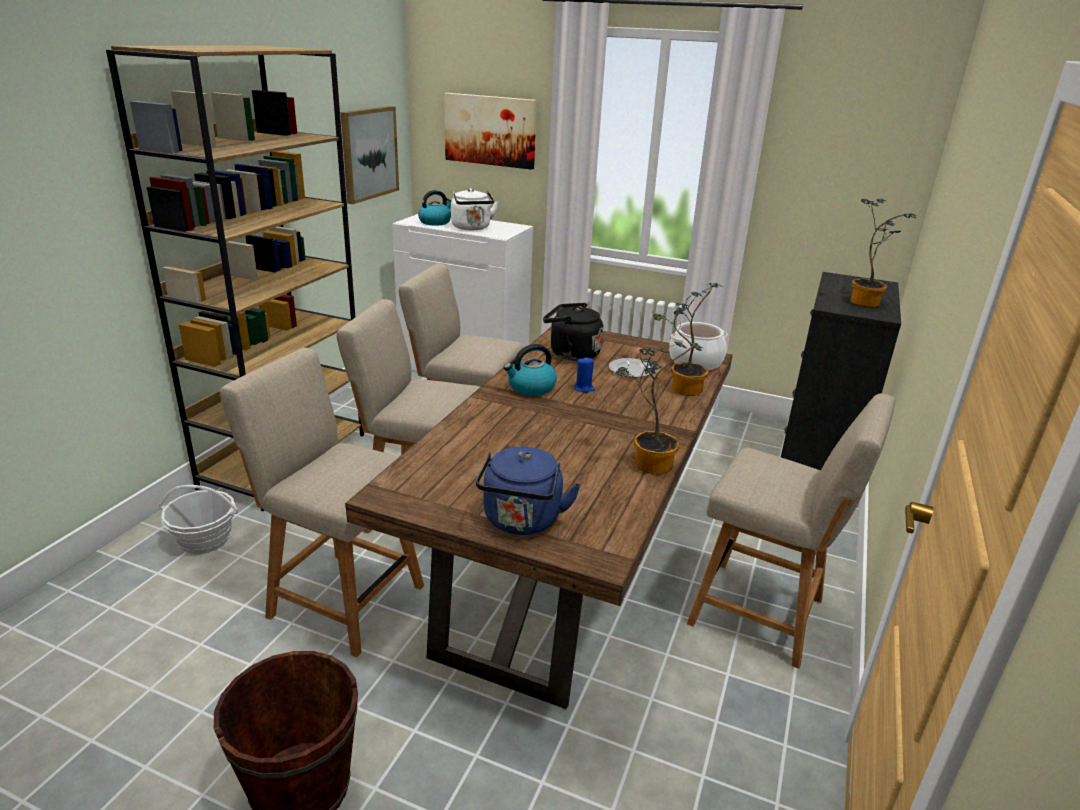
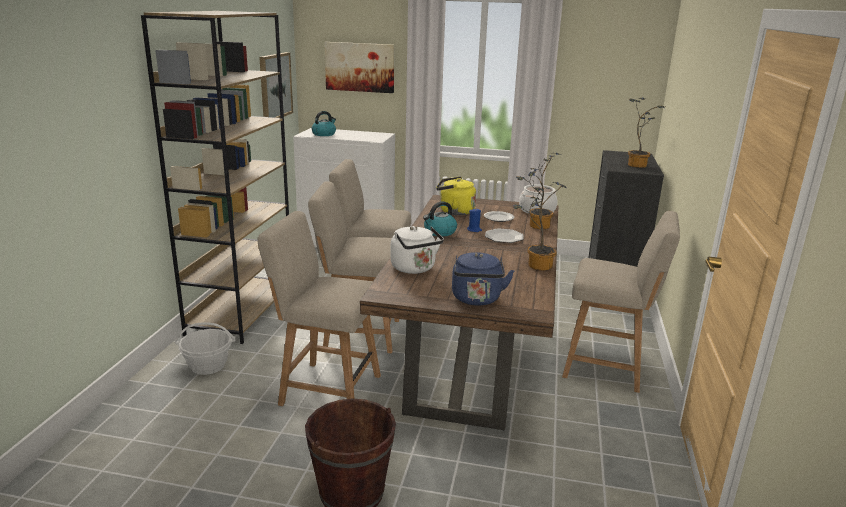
camera: 10 degrees left, 5 degrees down
white kettle [451,188,498,230] -> white kettle moved to [390,226,444,274]
black kettle [543,303,603,361] -> yellow kettle [436,176,476,215]
none -> plate [485,228,523,243]

